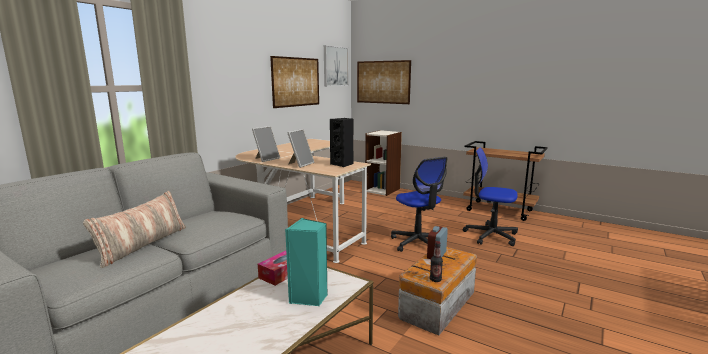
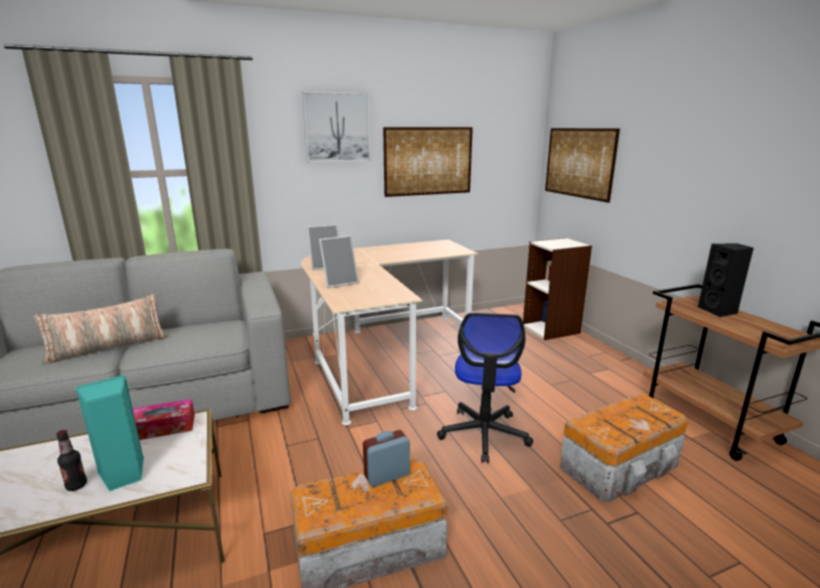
camera: 35 degrees right, 5 degrees up
picture [324,45,349,86] -> picture moved to [302,92,371,162]
black speaker [330,118,353,167] -> black speaker moved to [698,243,754,317]
bottle [430,241,443,282] -> bottle moved to [56,430,87,491]
office chair [462,147,518,246] -> storage box [559,393,688,502]

